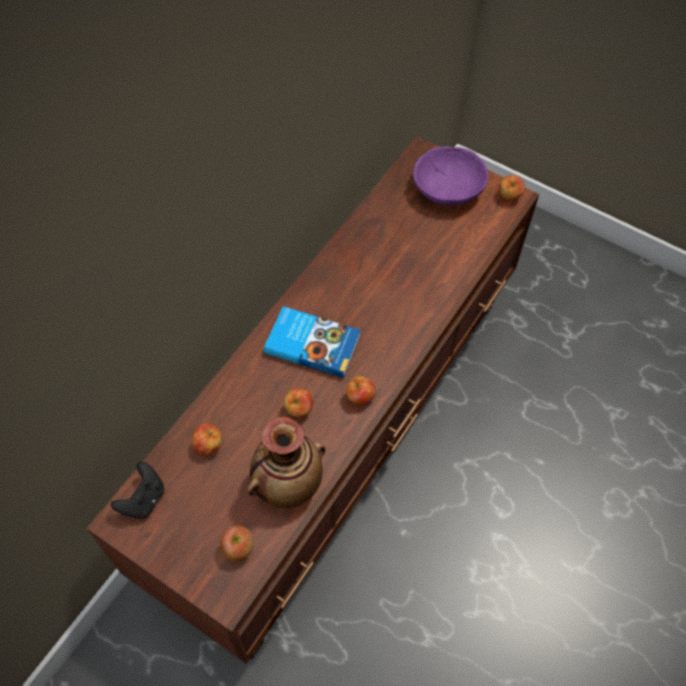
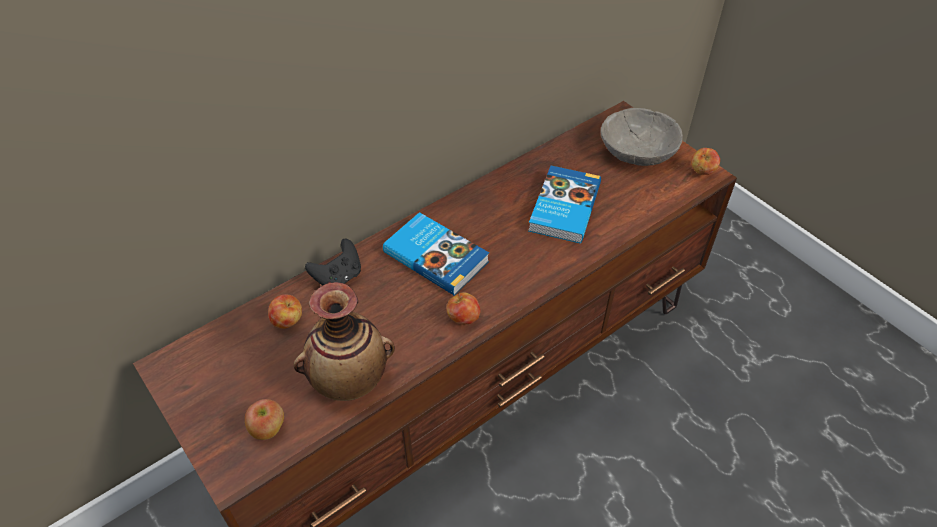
camera: 20 degrees right, 10 degrees down
black game controller [111,462,164,519] -> black game controller moved to [305,239,361,286]
apple [284,388,313,418] -> none
purple bowl [413,146,488,206] -> grey bowl [601,108,683,166]
none -> book [528,166,601,243]

